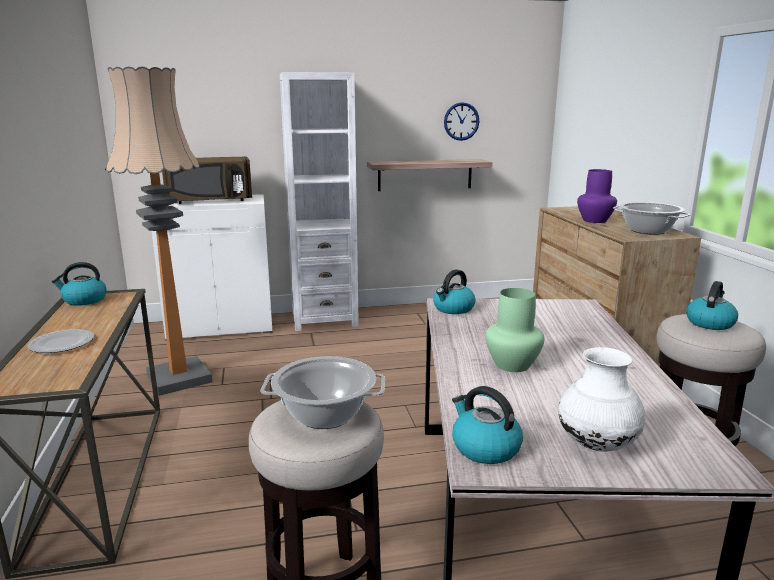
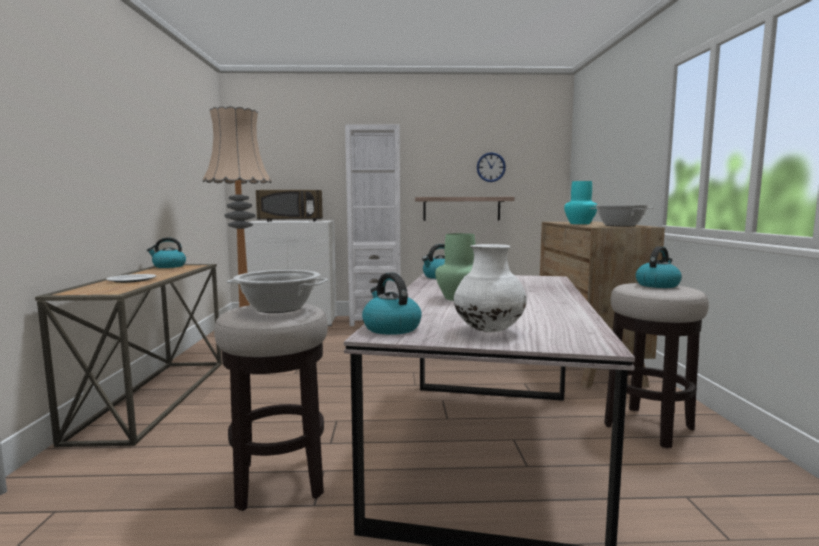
camera: 10 degrees right, 10 degrees down
purple vase [577,169,617,223] -> turquoise vase [564,181,597,224]

